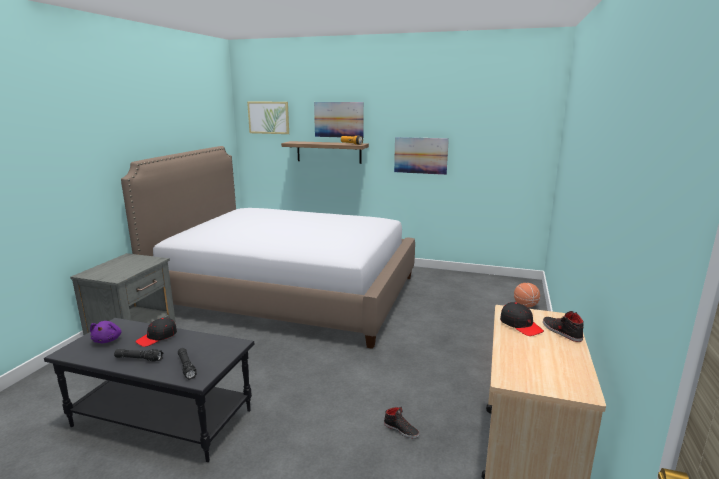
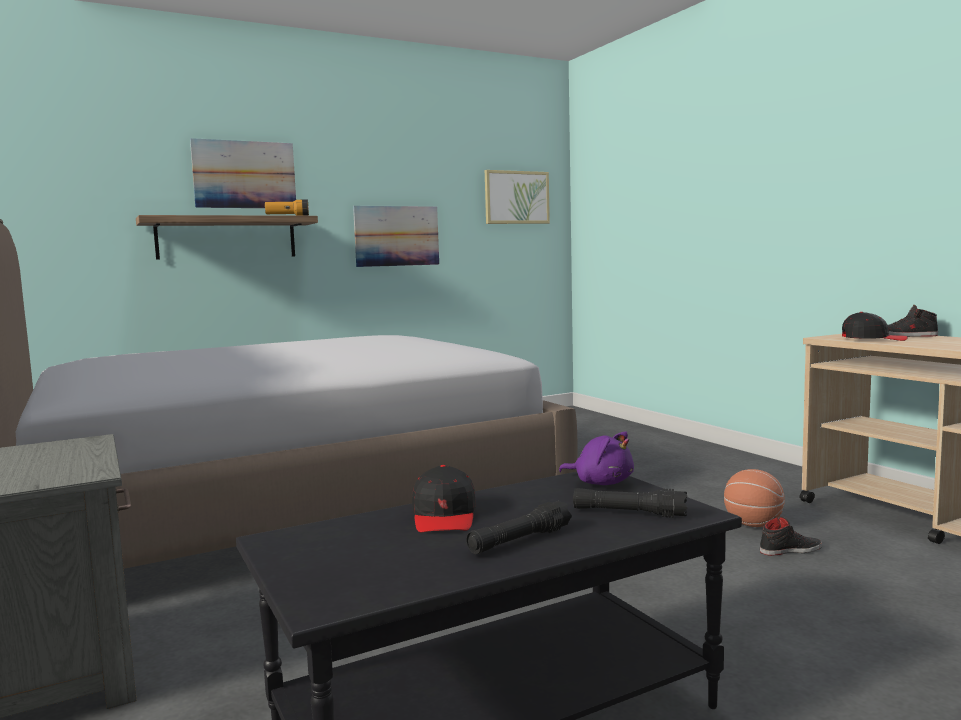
camera: 45 degrees left, 10 degrees down
purple plush toy [90,321,122,343] -> purple plush toy moved to [559,431,634,485]
picture [247,102,289,134] -> picture moved to [485,170,550,224]
basketball [514,283,540,307] -> basketball moved to [724,469,785,527]

